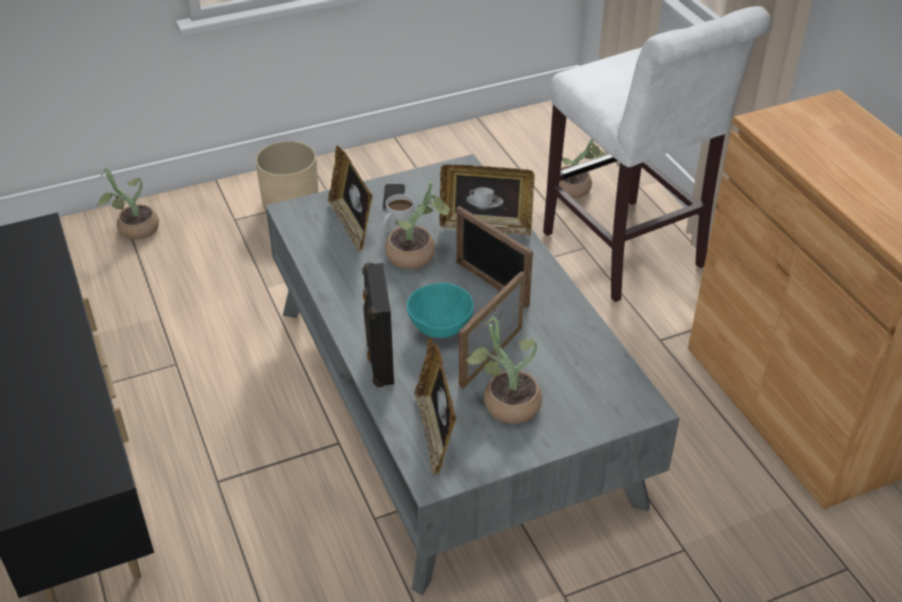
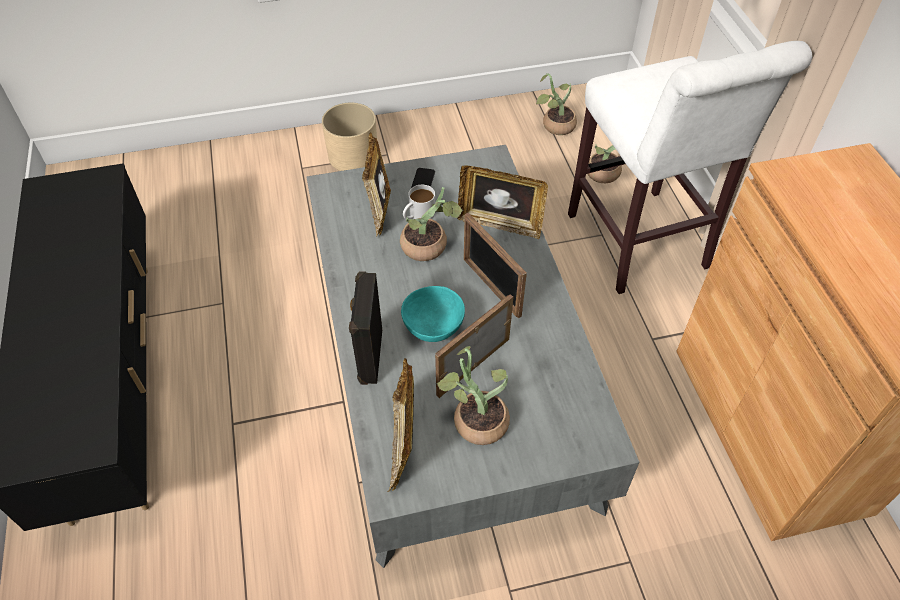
camera: 10 degrees right, 10 degrees up
potted plant [97,168,159,240] -> potted plant moved to [536,73,577,135]

